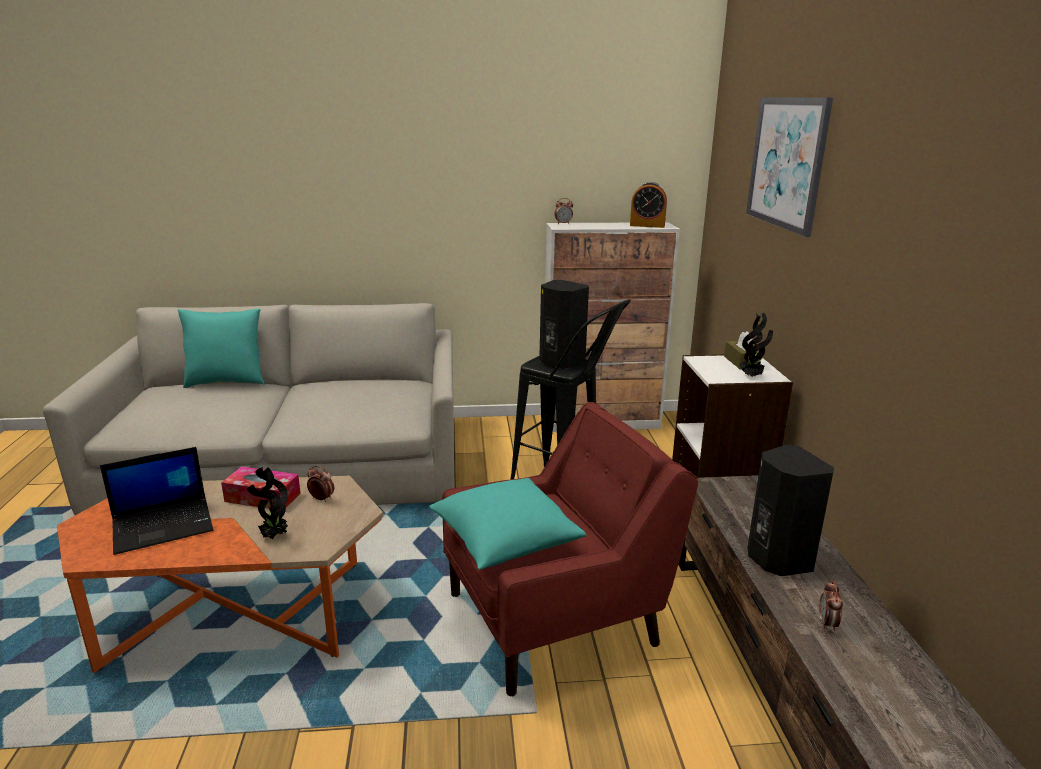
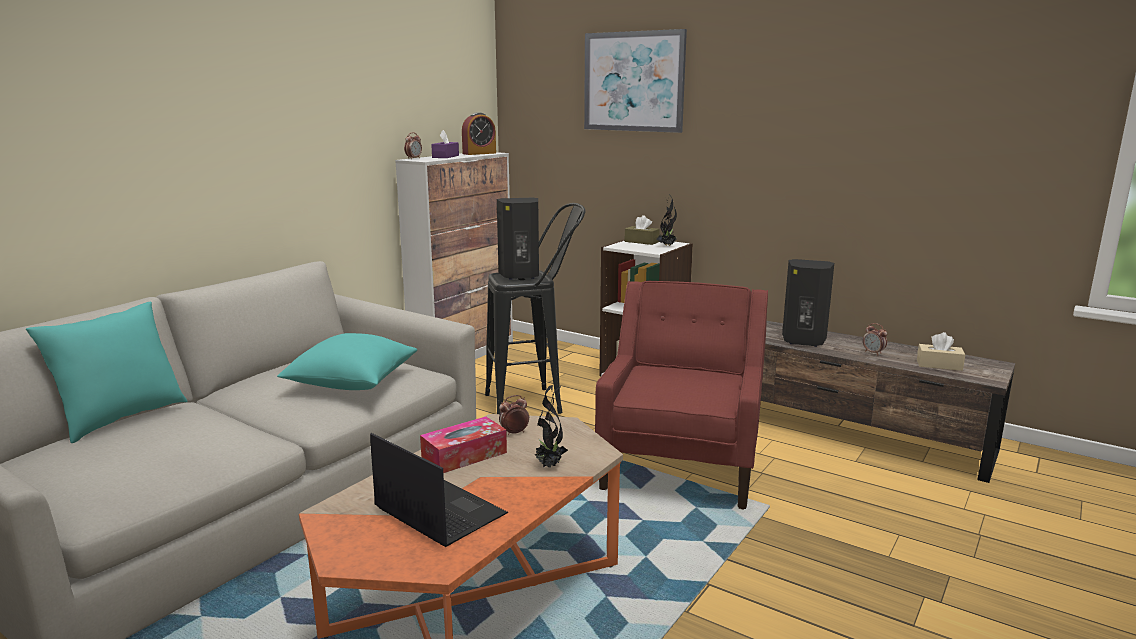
camera: 50 degrees left, 5 degrees down
laptop [100,447,213,555] -> laptop turned 60 degrees counterclockwise [370,433,508,547]
turquoise pillow [429,478,586,570] -> turquoise pillow moved to [277,333,417,390]
none -> purple tissue box [431,130,459,158]
none -> beige tissue box [917,332,965,371]

